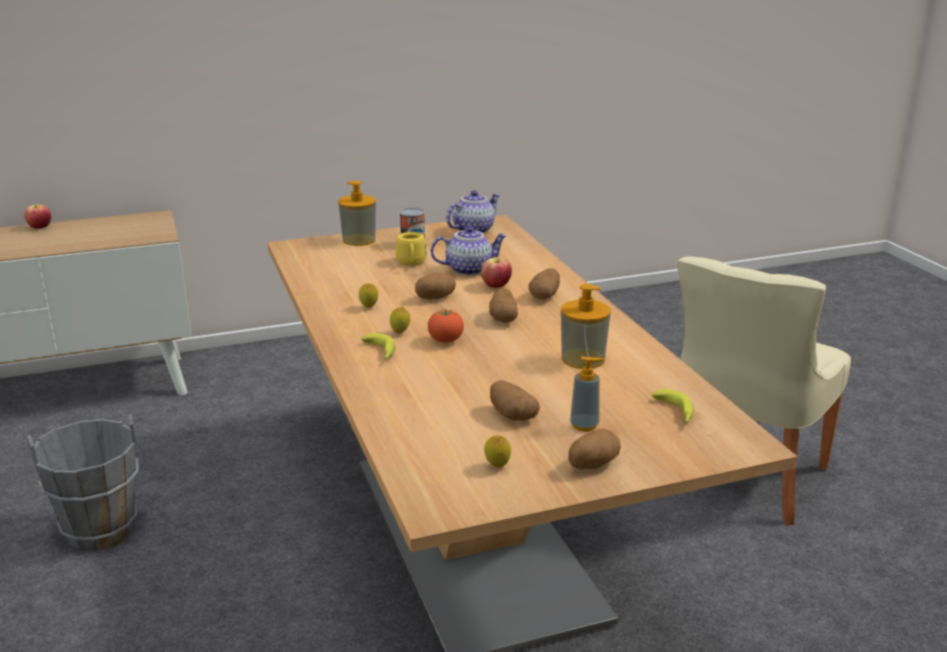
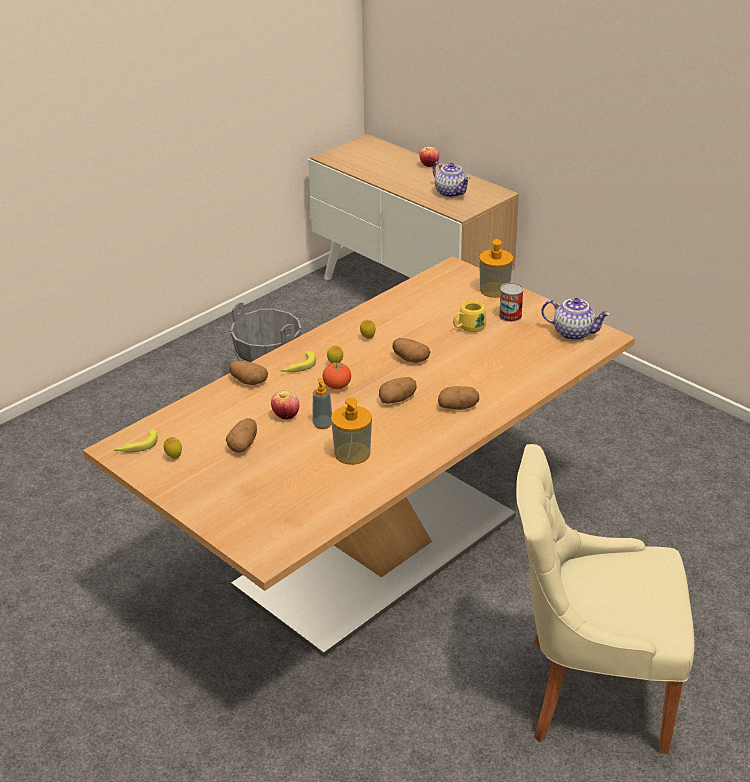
camera: 65 degrees right, 10 degrees up
teapot [431,226,507,275] -> teapot moved to [433,162,470,198]
apple [481,257,512,288] -> apple moved to [271,390,299,419]
potato [568,429,621,469] -> potato moved to [229,360,268,385]
soap dispenser [570,356,604,432] -> soap dispenser moved to [312,378,332,429]
banana [652,389,694,423] -> banana moved to [114,429,158,453]

